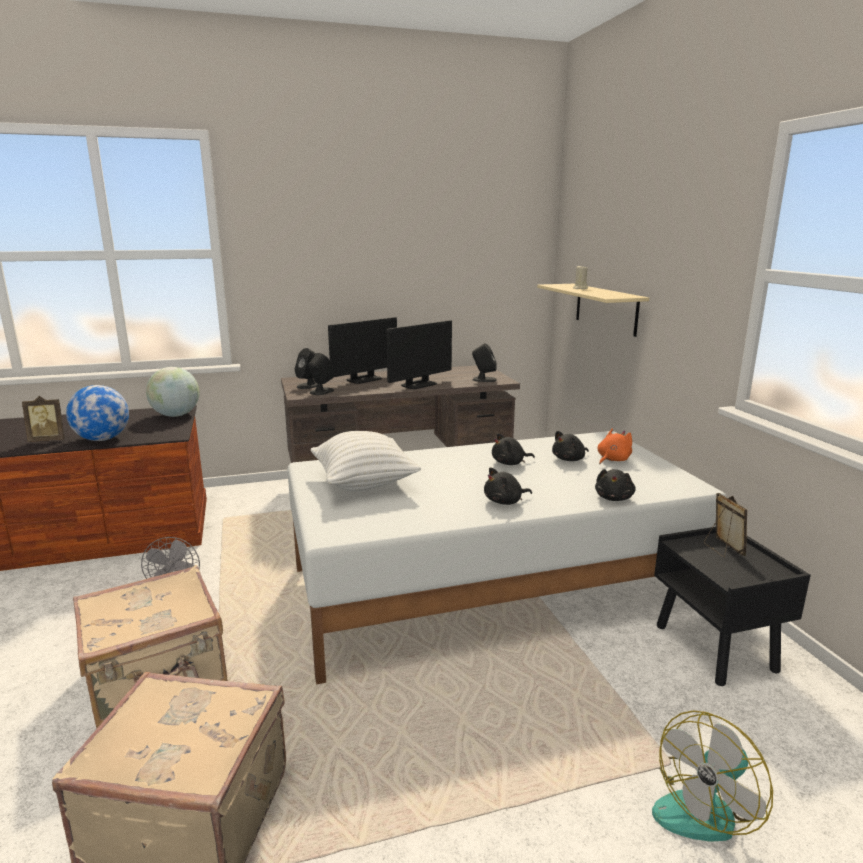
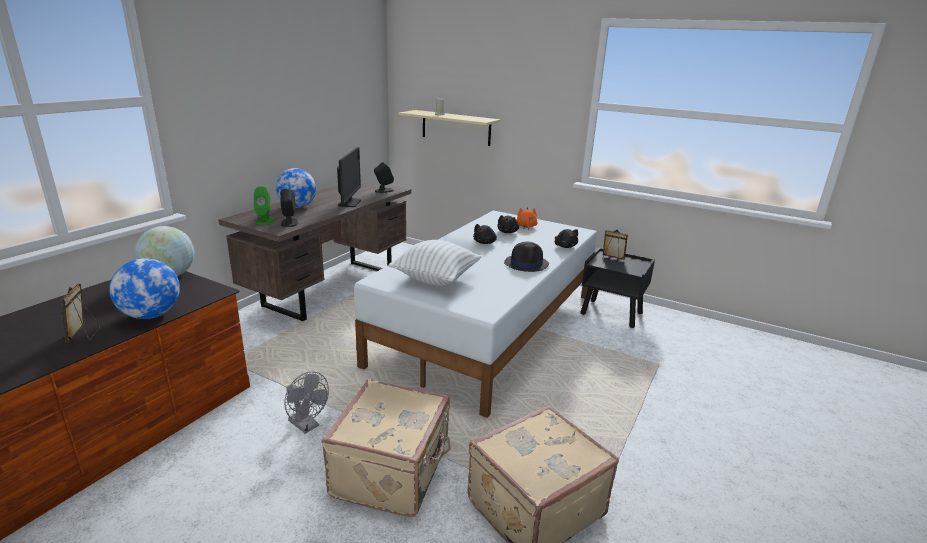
camera: 45 degrees left, 5 degrees up
picture frame [22,396,65,442] -> picture frame turned 135 degrees clockwise [61,284,100,343]
black speaker [295,348,318,389] -> green speaker [254,186,274,225]
monitor [328,317,397,384] -> globe [275,168,316,208]
black plush toy [484,468,532,505] -> black hat [504,242,549,272]
fan [652,711,773,842] -> none

